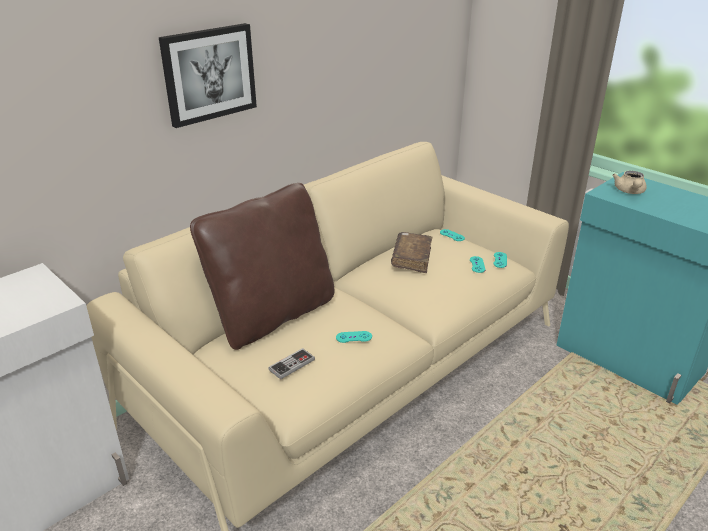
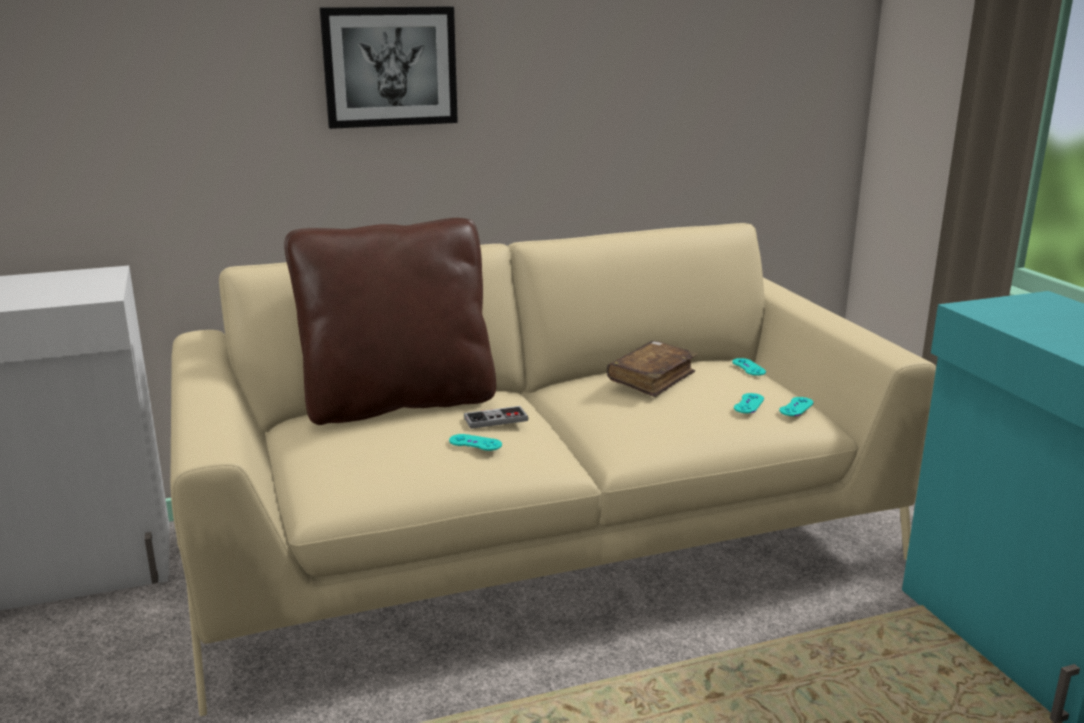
camera: 25 degrees right, 10 degrees down
game controller [268,348,315,380] -> game controller moved to [464,406,528,429]
beige teapot [612,171,647,194] -> none

